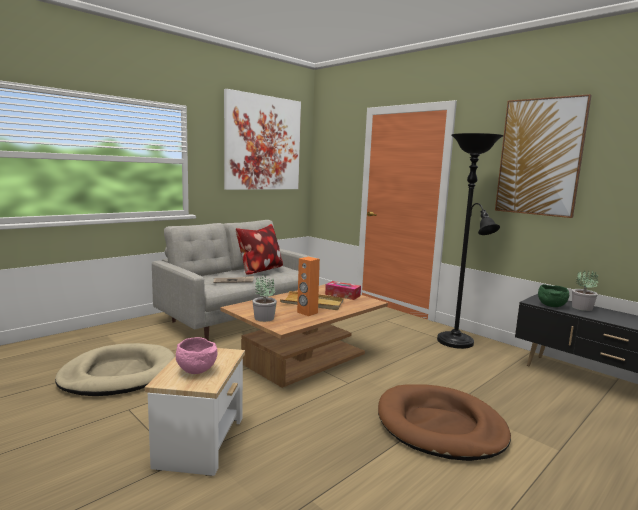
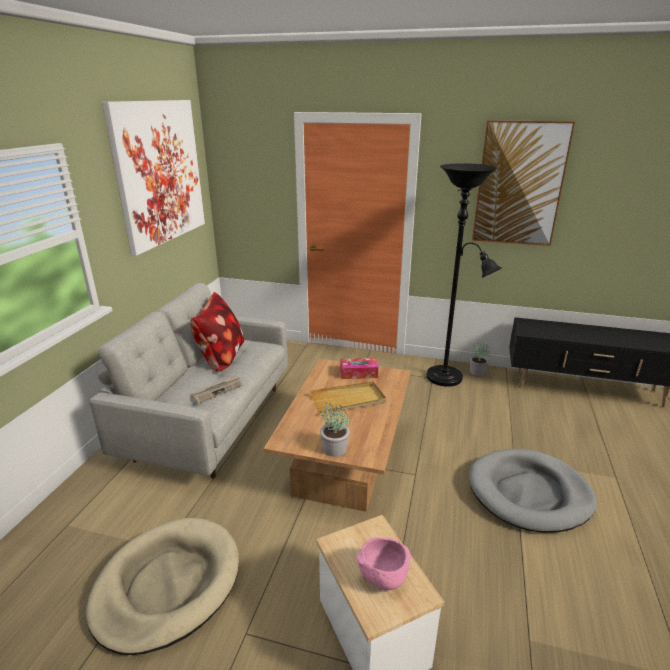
camera: 30 degrees left, 15 degrees up
orange speaker [297,257,320,316] -> none
brown dog bed [378,384,511,461] -> grey dog bed [469,449,597,533]
green bowl [538,284,569,307] -> none
potted plant [572,271,598,311] -> potted plant moved to [470,342,490,376]

